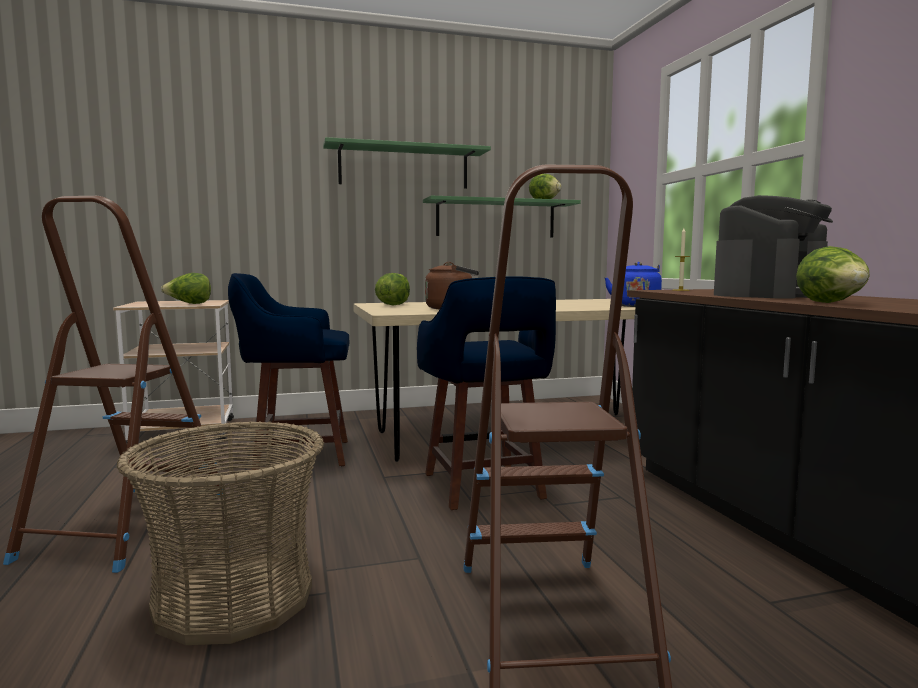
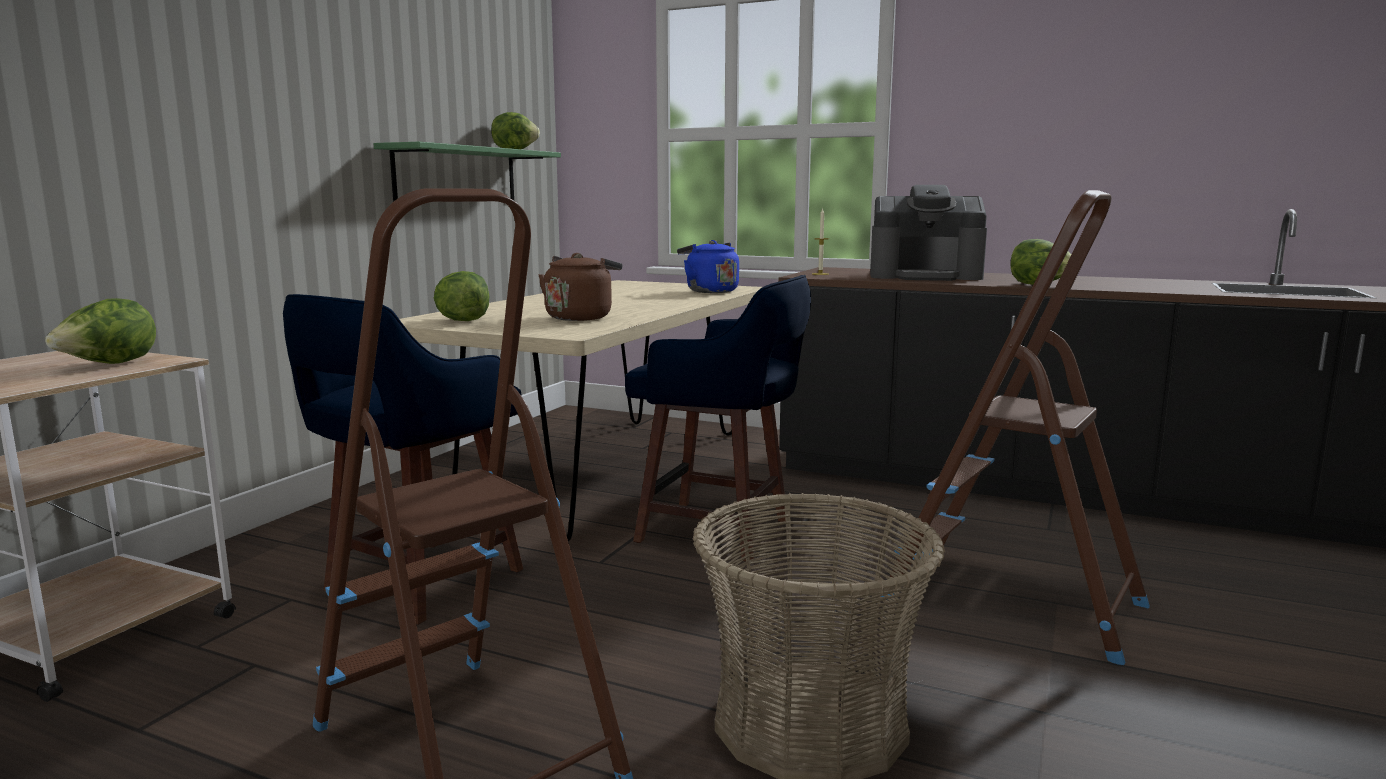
camera: 50 degrees left, 5 degrees up
green shelf [323,137,491,189] -> none
coffee machine [714,195,833,299] -> coffee machine turned 105 degrees clockwise [870,185,987,281]

